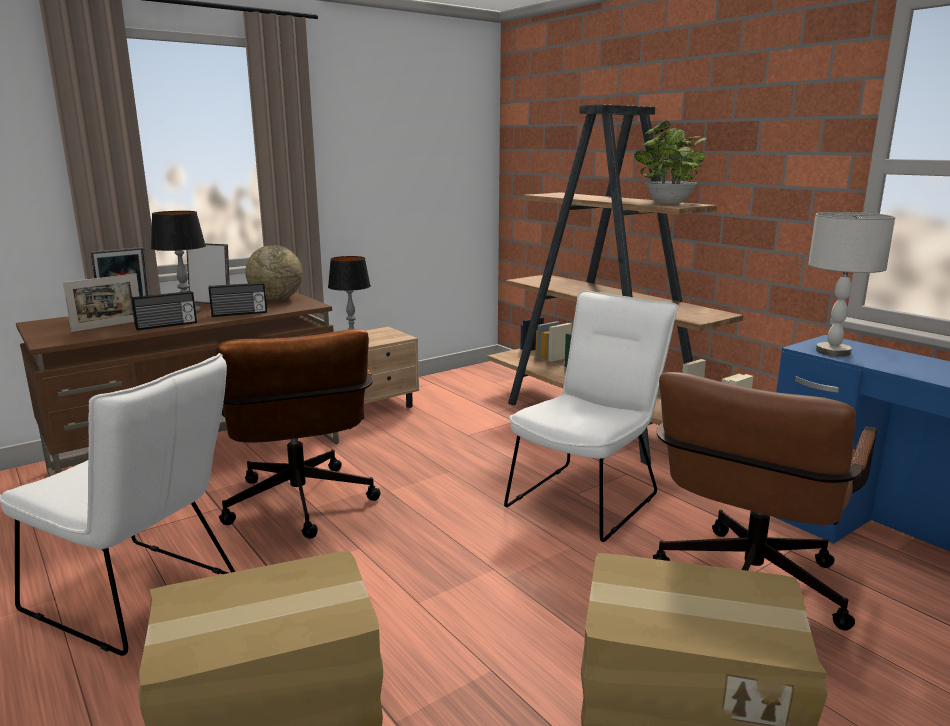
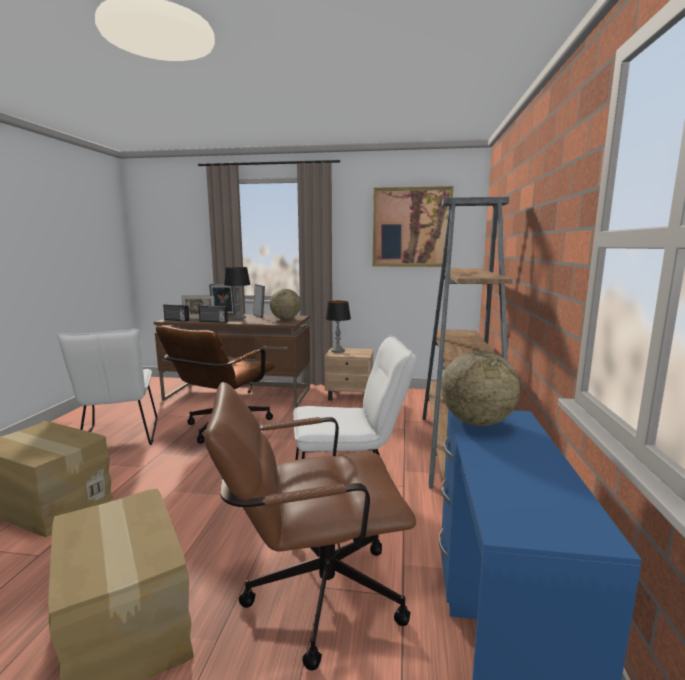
camera: 45 degrees right, 5 degrees down
radio [209,282,267,317] -> radio moved to [163,304,189,322]
potted plant [634,121,707,204] -> none
grey table lamp [808,212,895,357] -> globe [441,351,520,426]
none -> picture [373,186,453,267]

